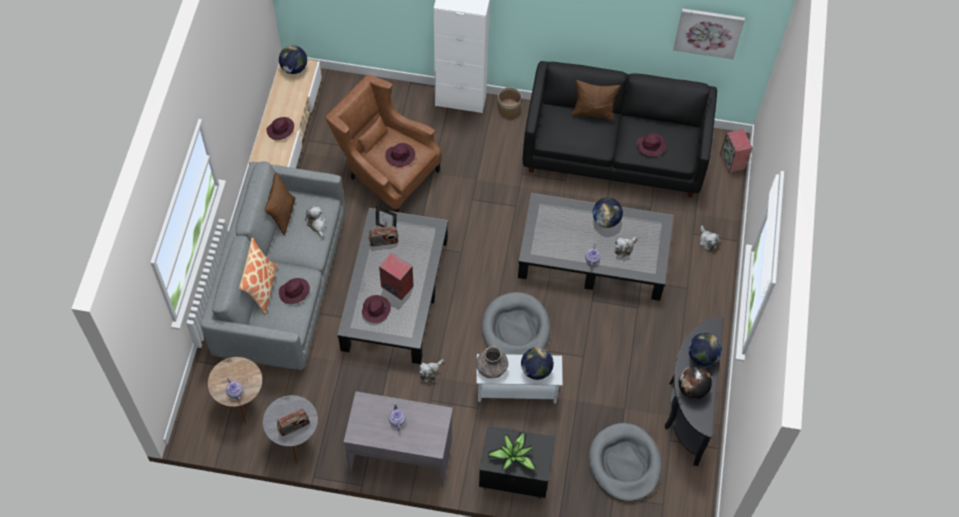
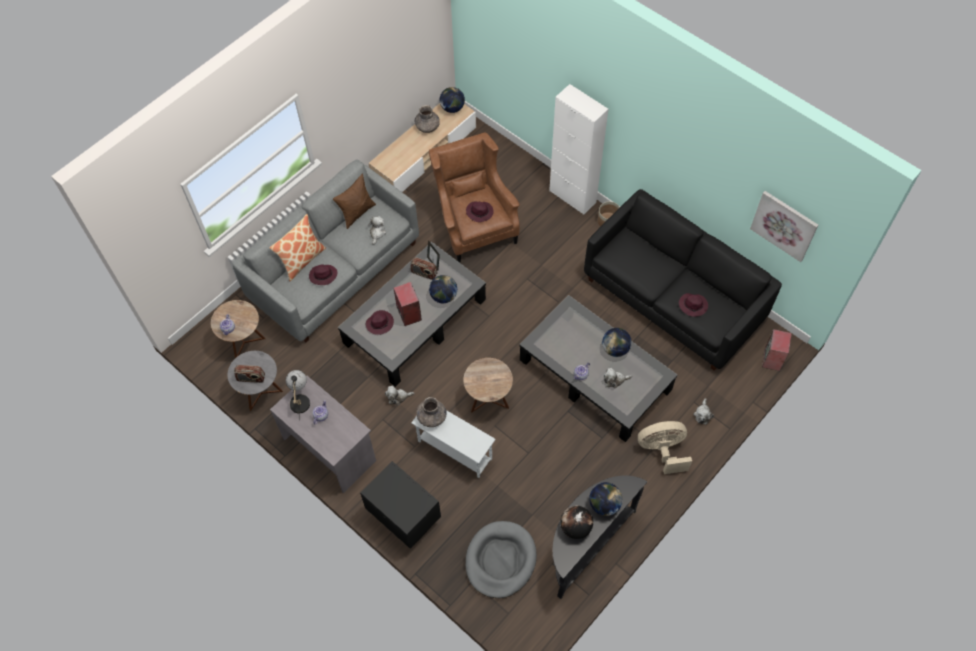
camera: 35 degrees right, 0 degrees up
purple hat [266,117,294,140] -> none
grey dog bed [482,292,550,355] -> brown side table [463,358,513,413]
potted plant [488,431,536,472] -> none
globe [521,347,554,380] -> globe moved to [429,275,457,303]
brown pillow [571,80,620,122] -> none
none -> table lamp [286,370,310,415]
none -> grey vase [415,105,440,133]
none -> beige fan [638,421,692,474]

